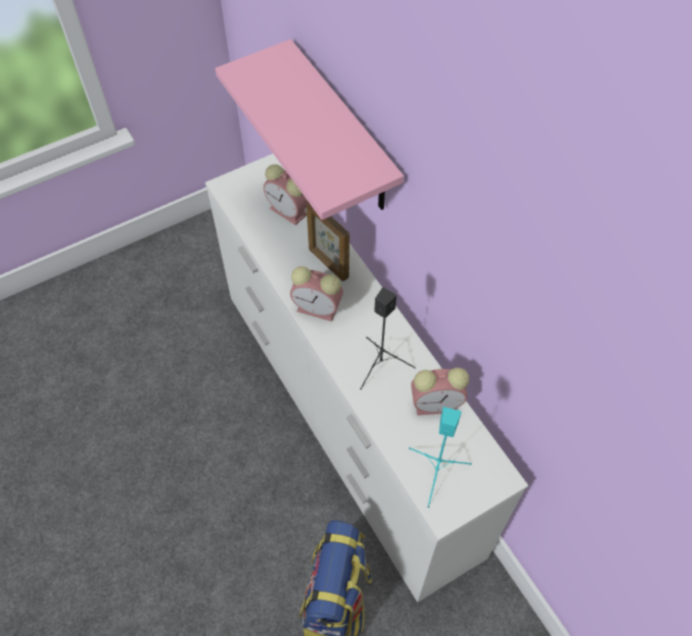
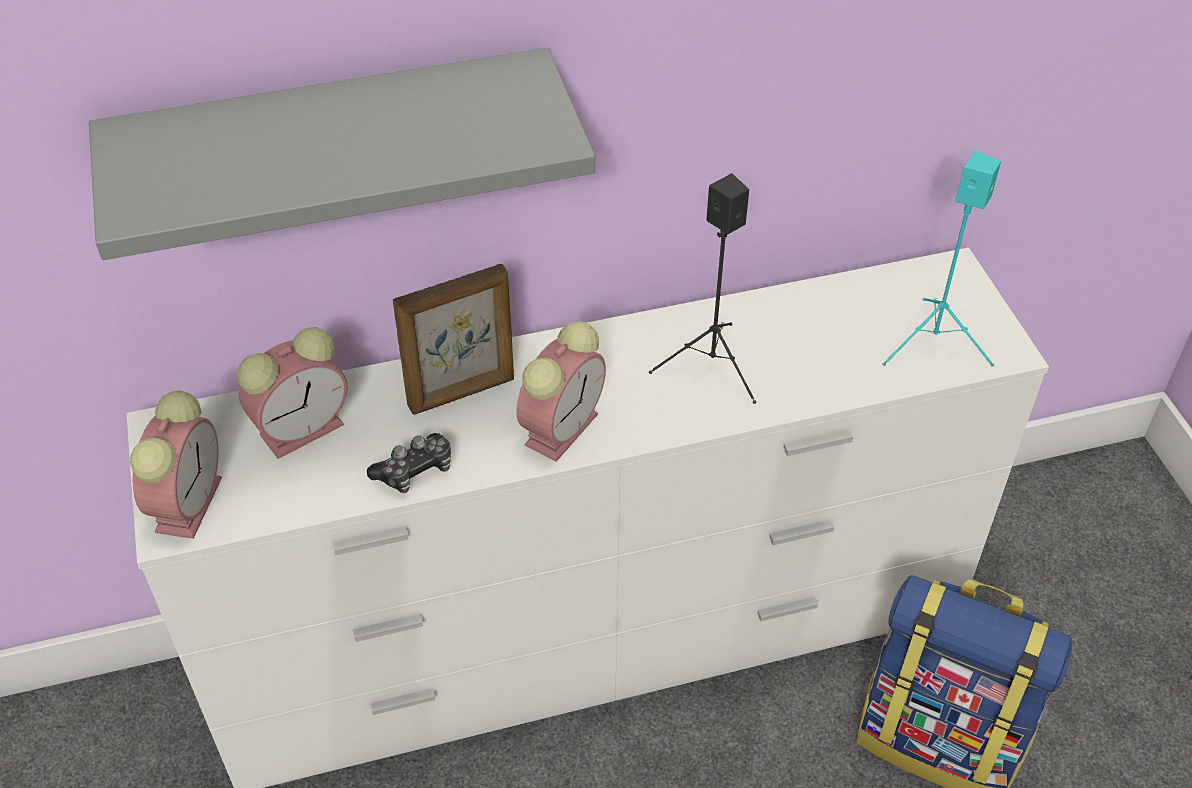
camera: 75 degrees left, 10 degrees down
pink shelf [215,39,404,220] -> grey shelf [89,48,595,260]
alarm clock [411,368,469,415] -> alarm clock moved to [130,391,222,539]
none -> game controller [367,433,451,493]

